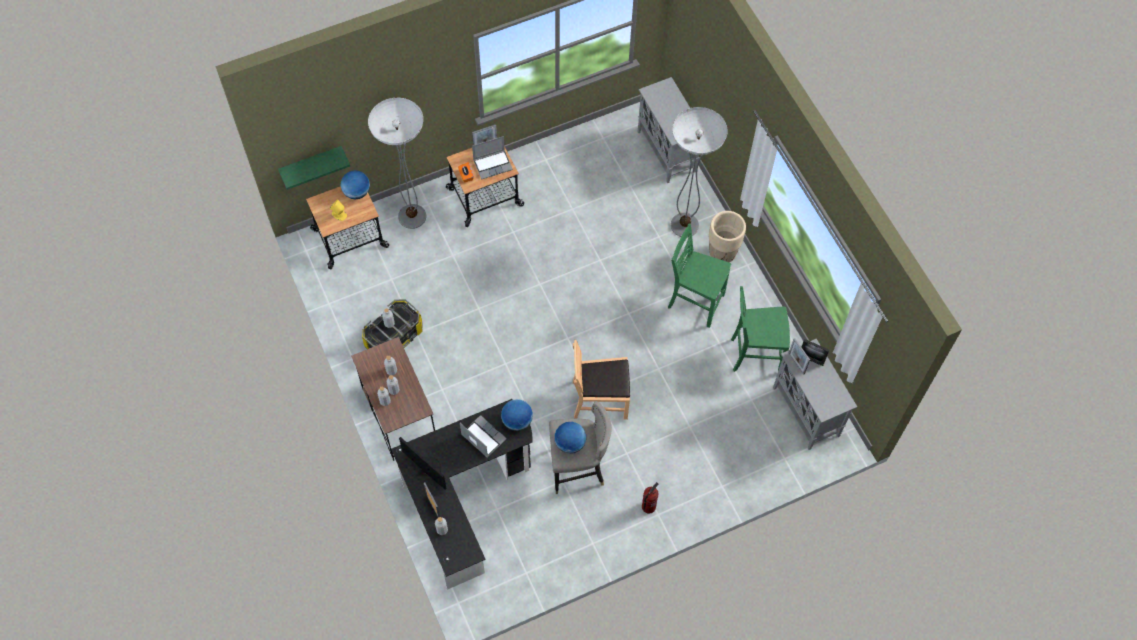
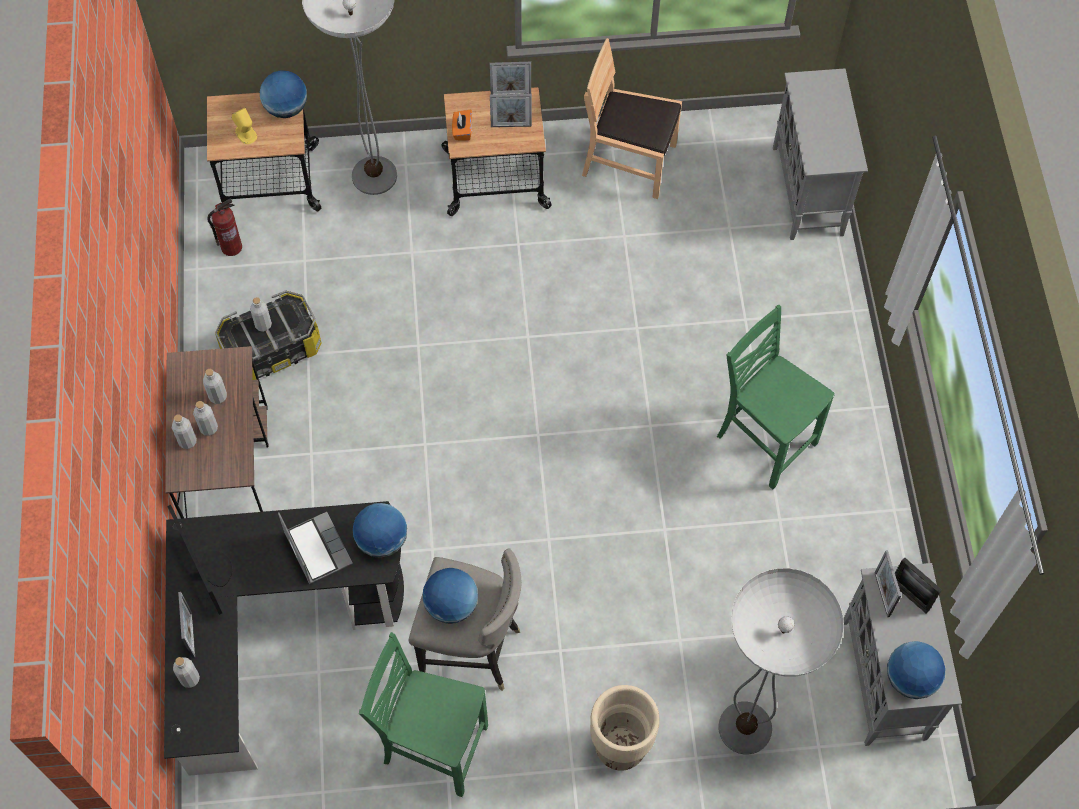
camera: 20 degrees right, 0 degrees up
green shelf [278,146,350,190] -> none
laptop [472,136,513,180] -> picture frame [490,94,532,127]
brown chair [573,339,630,420] -> brown chair moved to [582,38,682,199]
fire extinguisher [642,482,658,514] -> fire extinguisher moved to [207,198,242,256]
floor lamp [671,107,727,237] -> floor lamp moved to [718,568,844,754]
beige planter [709,211,746,263] -> beige planter moved to [590,685,660,771]
green chair [731,286,790,372] -> green chair moved to [359,632,488,797]
none -> globe [887,641,946,699]

